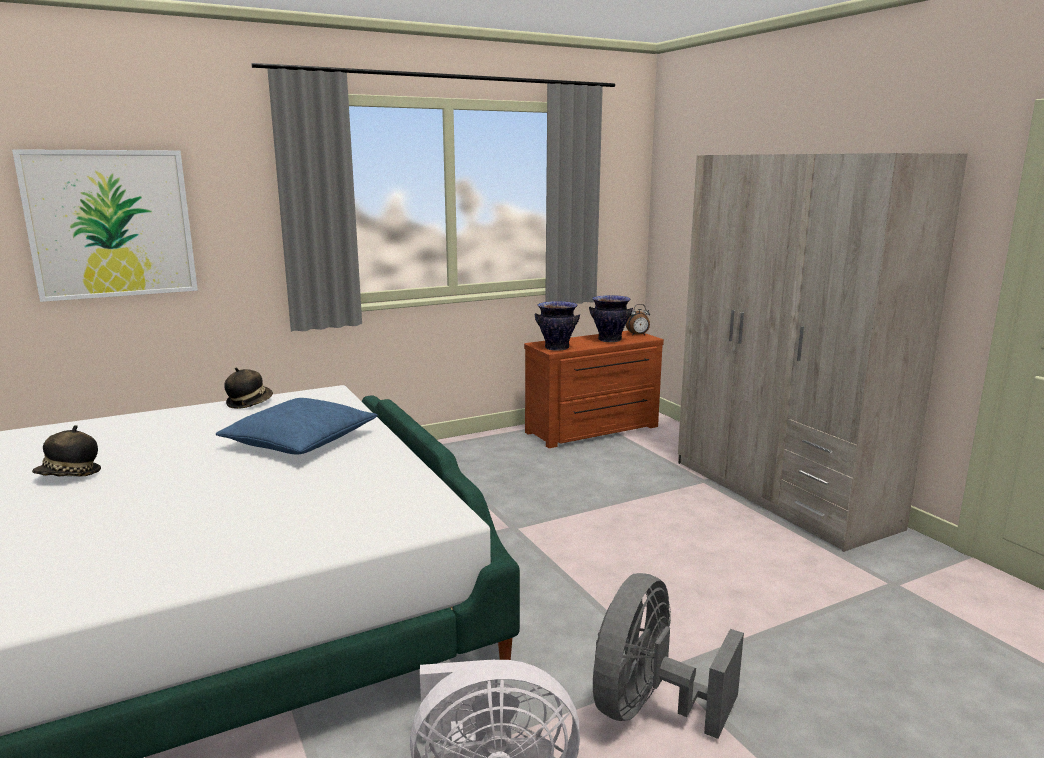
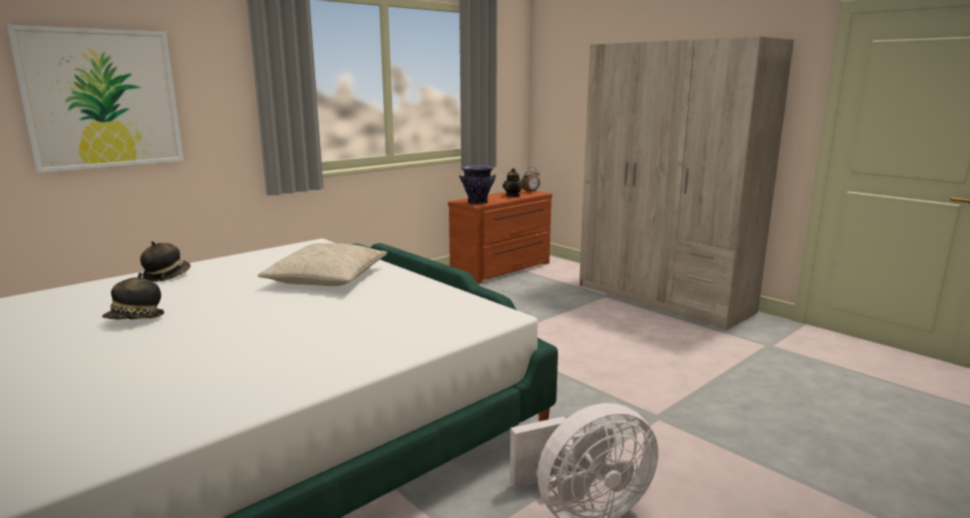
camera: 15 degrees left, 0 degrees up
blue pillow [216,398,378,455] -> beige pillow [257,243,387,286]
hat [224,367,273,409] -> hat moved to [140,241,190,282]
vase [589,295,633,342] -> teapot [503,168,523,197]
grey fan [593,573,744,739] -> none

